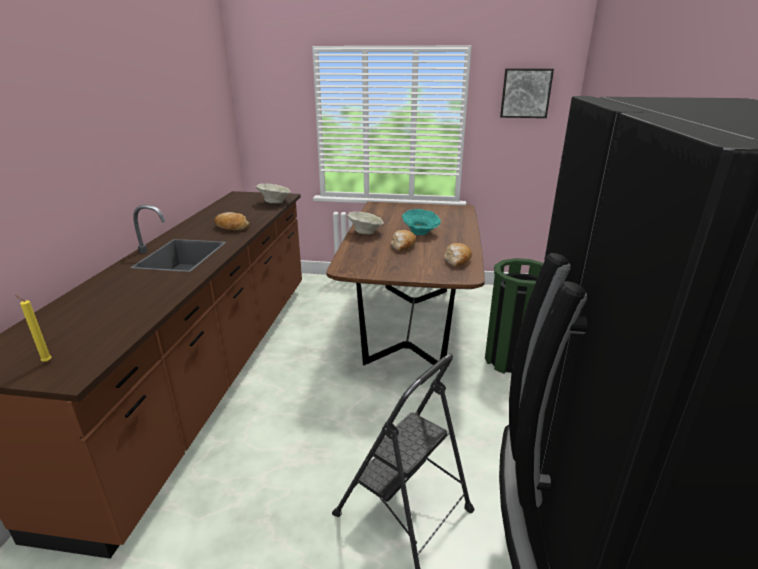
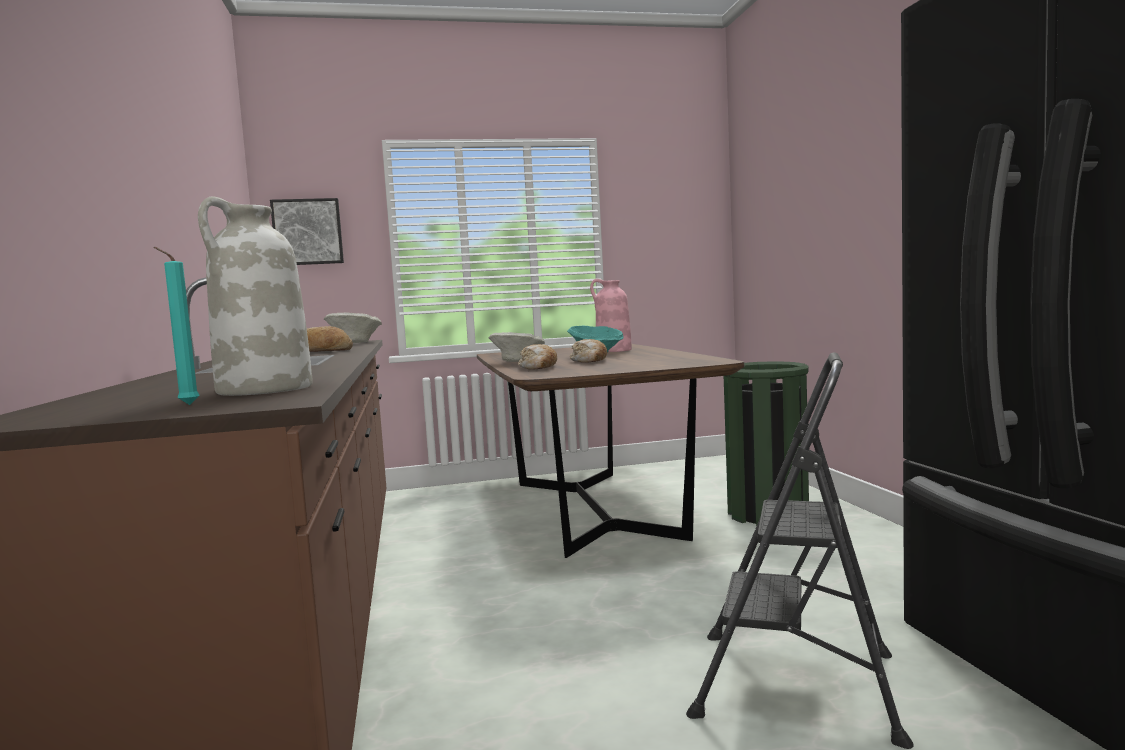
camera: 20 degrees left, 20 degrees down
yellow candle [15,294,52,362] -> turquoise candle [154,247,200,405]
bread [445,243,472,267] -> bread moved to [518,344,557,369]
picture [500,68,554,118] -> picture moved to [270,198,344,265]
none -> white vase [198,196,313,396]
none -> pink vase [590,279,632,352]

